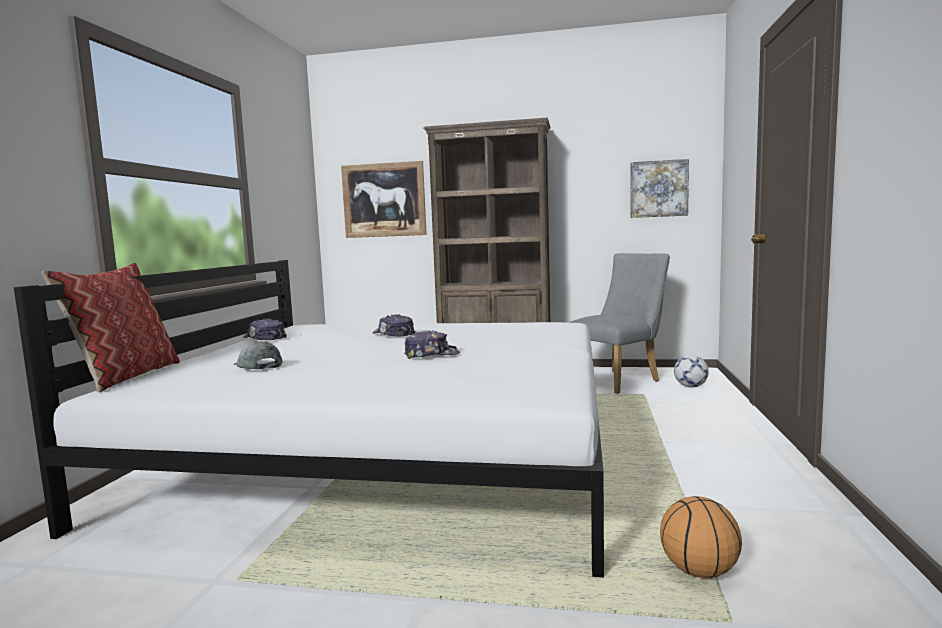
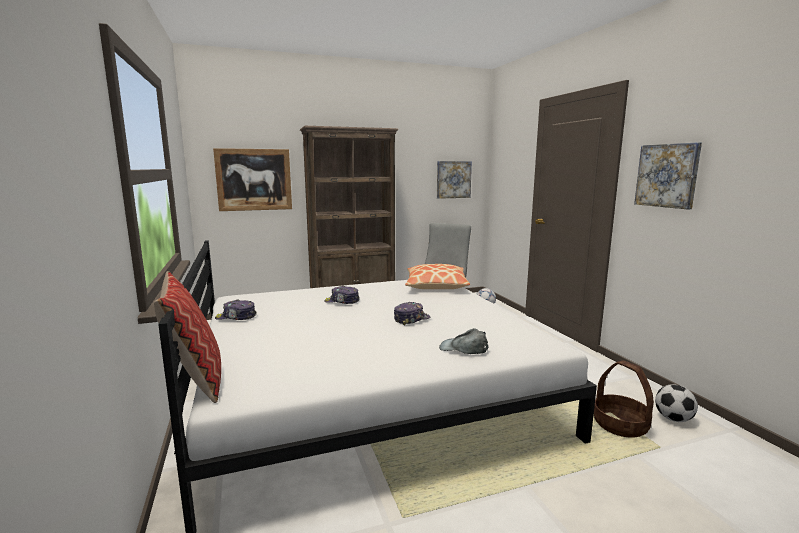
camera: 30 degrees left, 5 degrees up
grey cap [234,341,282,369] -> grey cap moved to [439,328,489,354]
basketball [660,496,742,578] -> basket [594,361,654,438]
none -> pillow [405,264,470,289]
none -> picture [634,142,702,209]
none -> football [655,384,698,422]

